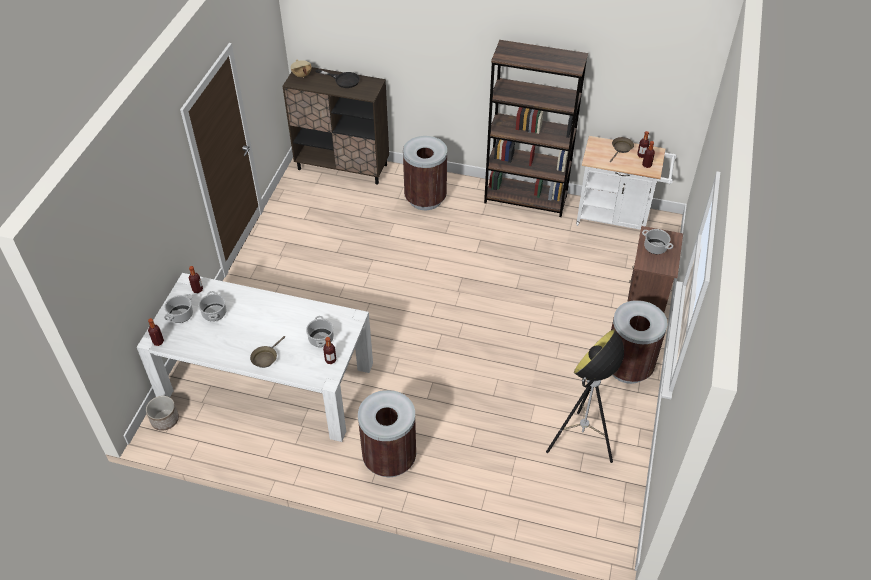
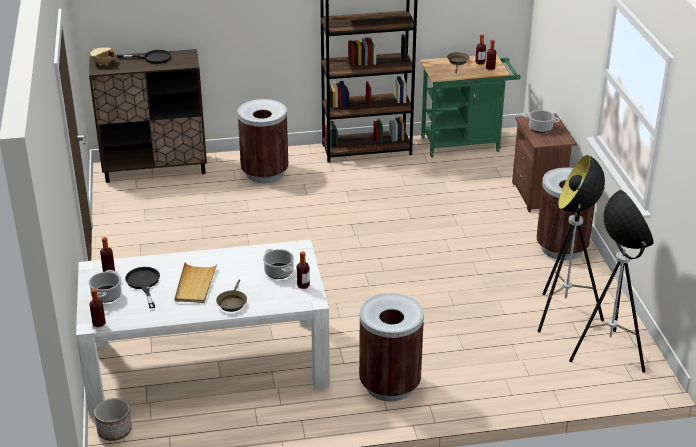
camera: 25 degrees left, 15 degrees down
cooking pot [198,291,227,321] -> black frying pan [125,267,160,309]
white cart [576,136,676,230] -> green cart [420,54,521,158]
none -> beige tray [175,262,217,303]
none -> floor lamp [569,190,654,373]

